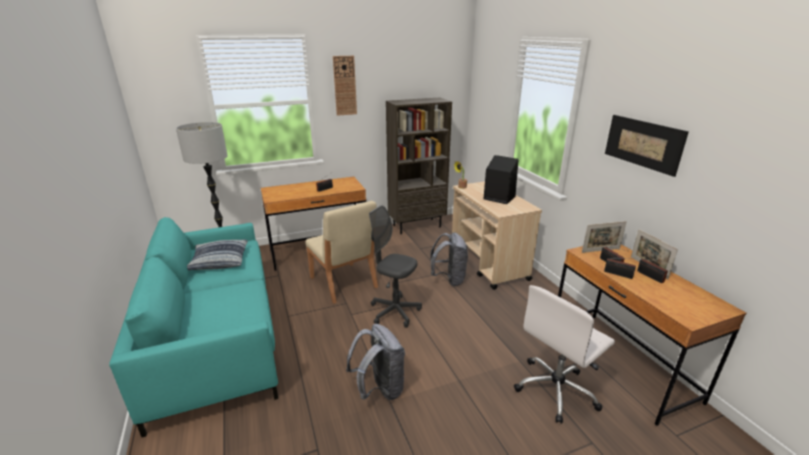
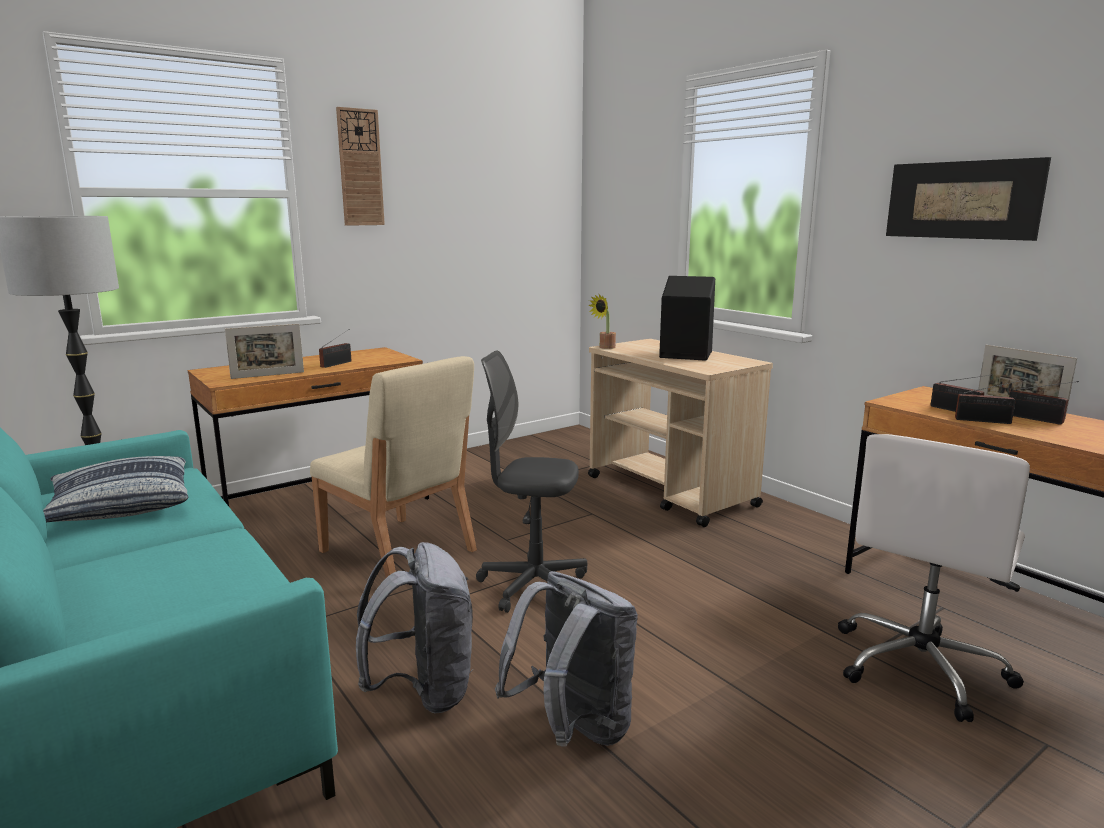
camera: 15 degrees left, 10 degrees down
brown bookcase [386,97,452,234] -> none
grey backpack [430,232,468,286] -> grey backpack moved to [356,542,473,713]
picture frame [582,221,627,253] -> picture frame moved to [225,324,304,379]

